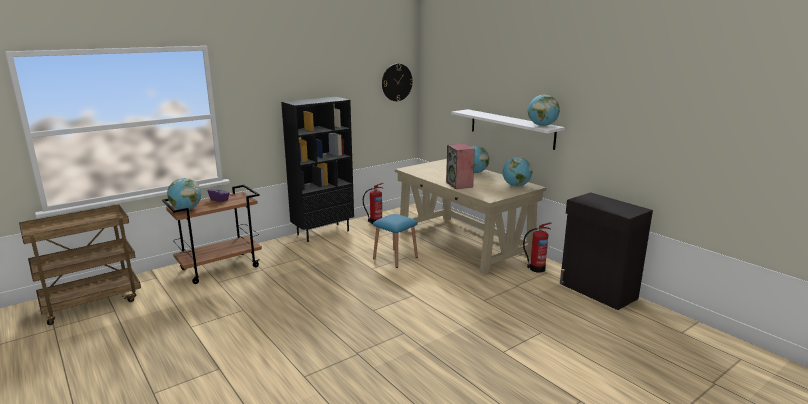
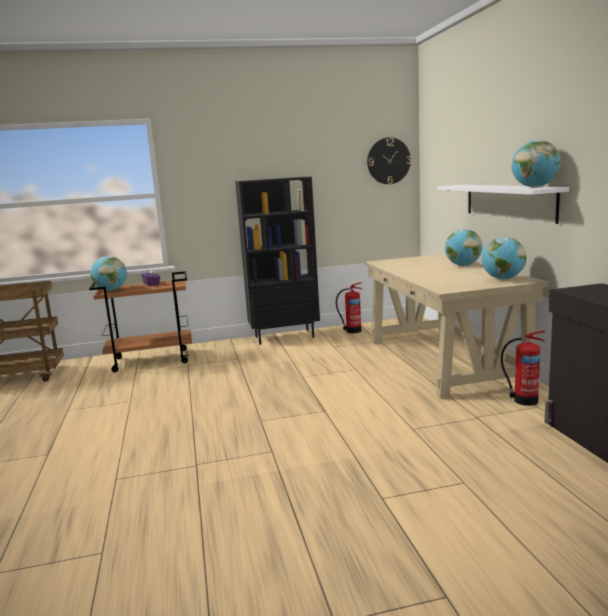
camera: 25 degrees right, 5 degrees down
blue stool [373,214,418,268] -> none
speaker [446,144,475,189] -> none

